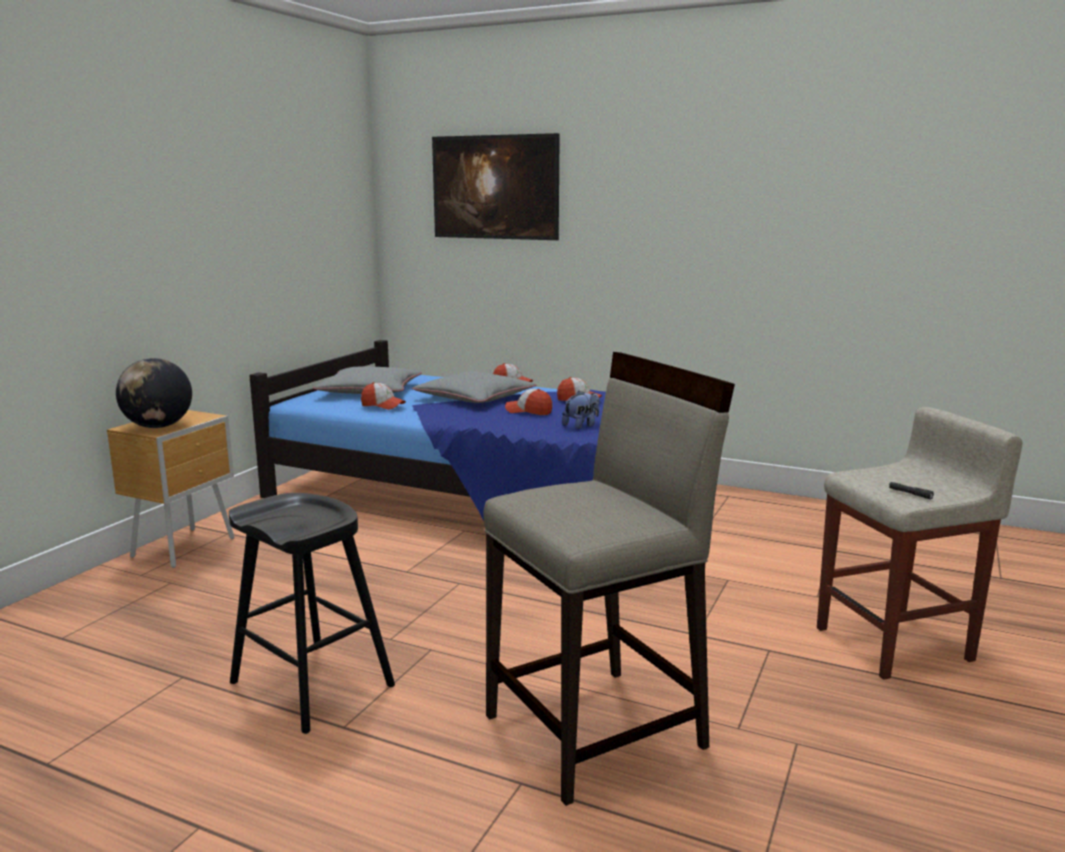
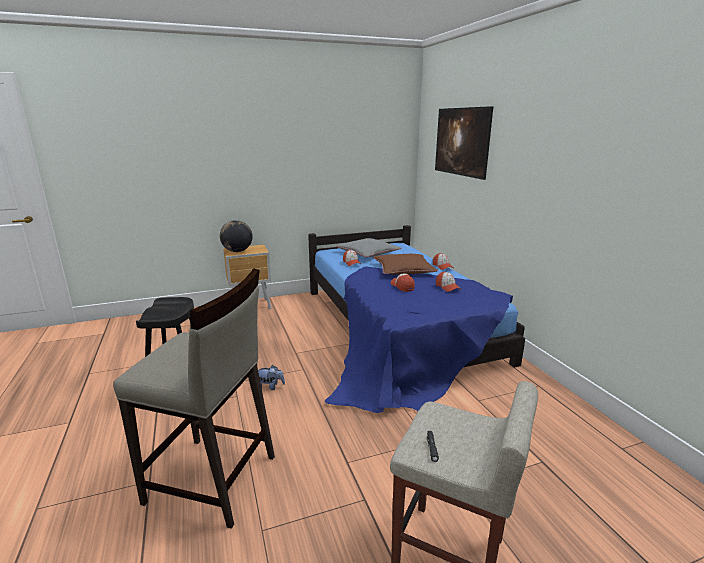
camera: 45 degrees right, 5 degrees up
grey pillow [412,371,536,403] -> brown pillow [373,254,438,275]
plush toy [562,391,599,429] -> plush toy moved to [258,365,285,390]

